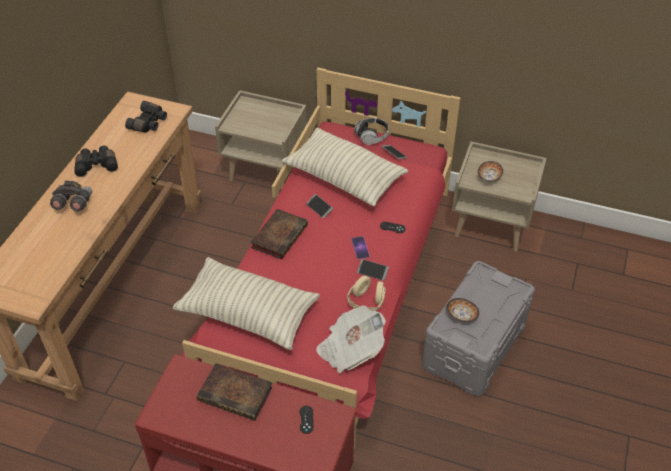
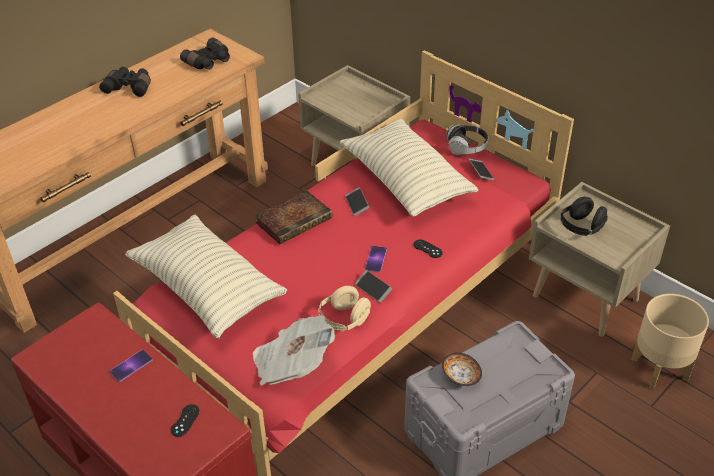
camera: 25 degrees right, 5 degrees down
grey binoculars [50,181,92,212] -> none
book [197,363,273,421] -> phone [109,350,153,382]
bowl [478,161,503,182] -> black headphones [560,197,608,236]
none -> beige planter [631,294,709,390]

